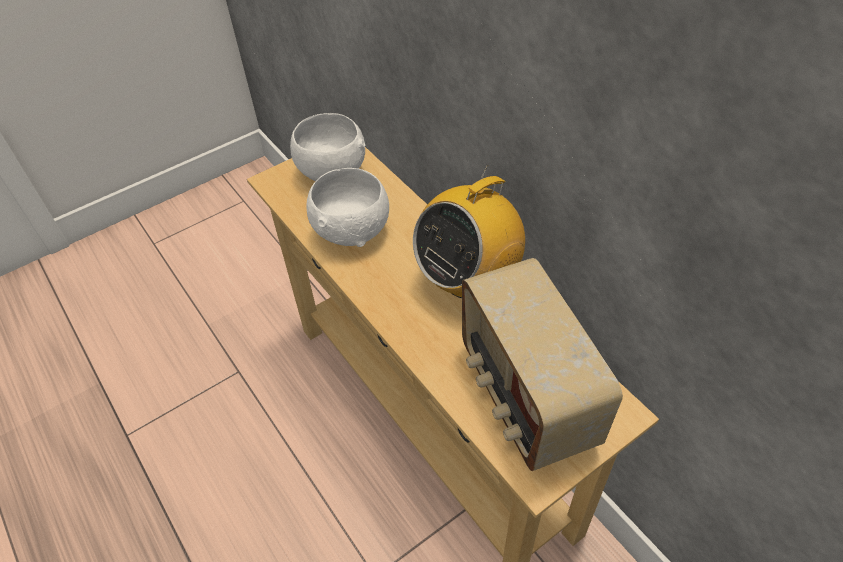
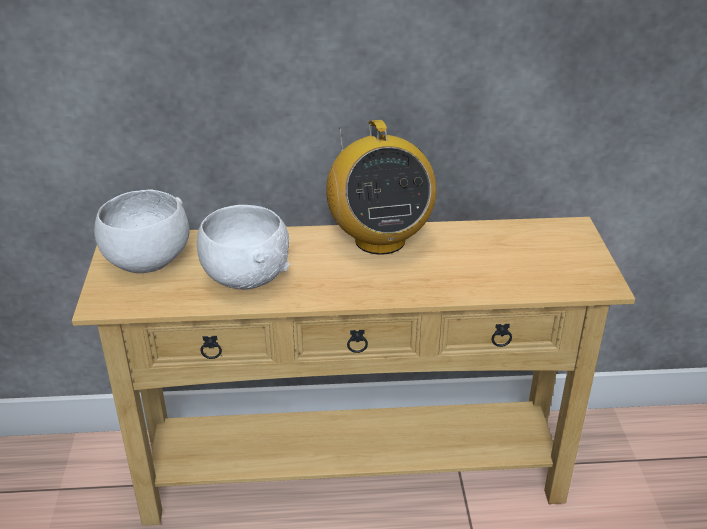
camera: 60 degrees left, 15 degrees down
radio [462,258,623,471] -> none

